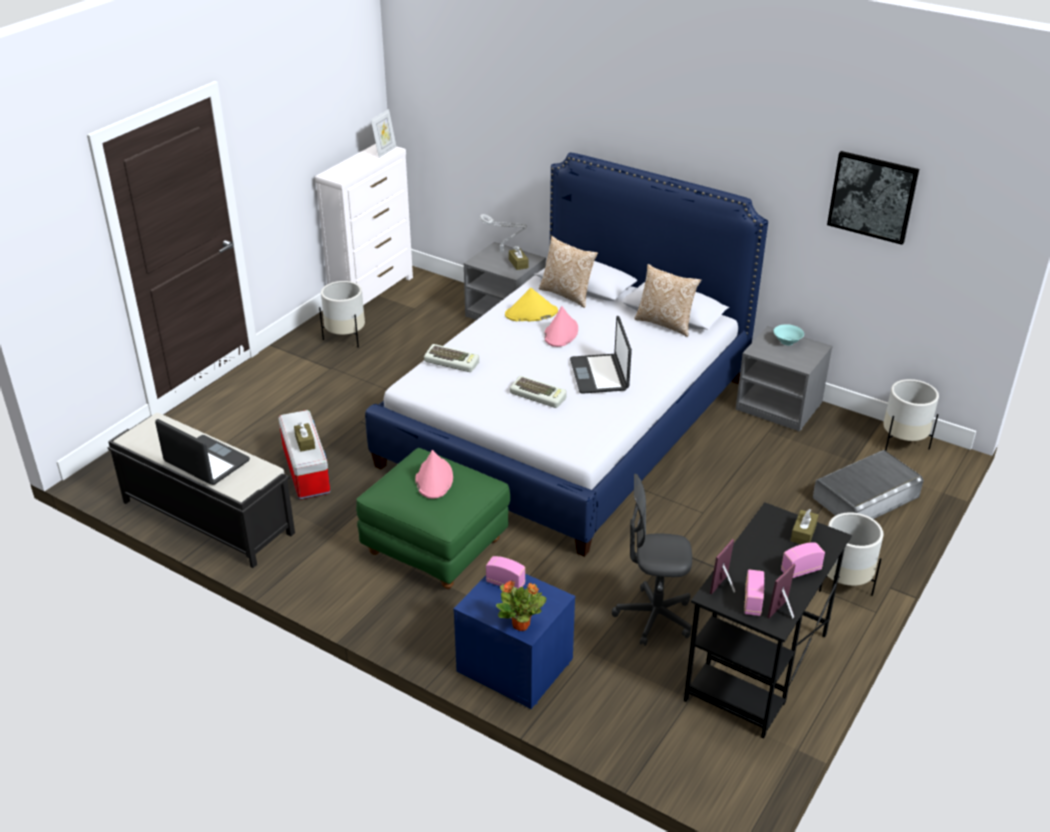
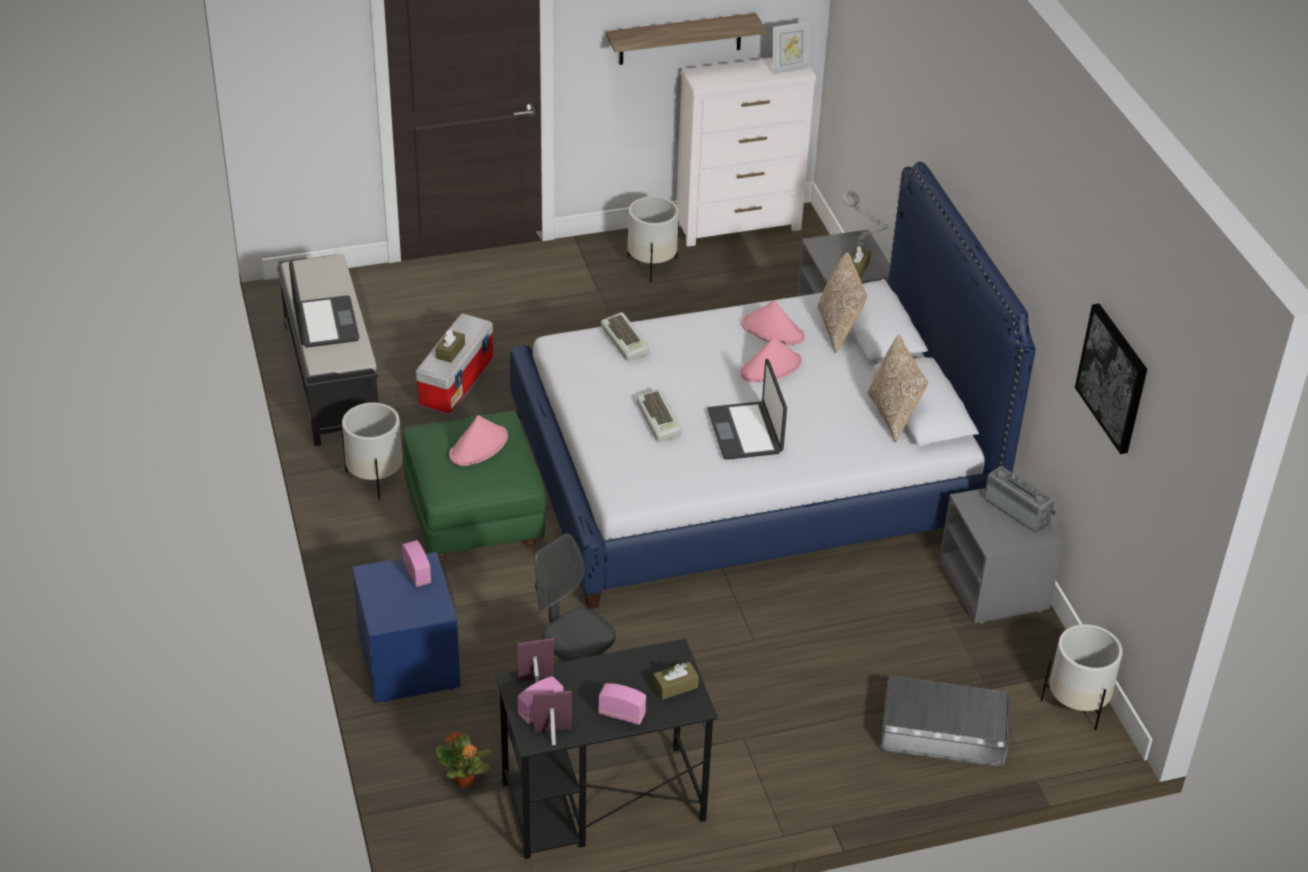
camera: 40 degrees right, 5 degrees up
potted plant [496,580,547,631] -> potted plant moved to [436,731,492,788]
yellow hat [505,288,558,321] -> pink hat [742,300,805,345]
laptop [570,316,632,394] -> laptop turned 45 degrees counterclockwise [707,359,787,460]
turquoise bowl [773,324,804,345] -> radio [984,466,1057,533]
white planter [819,512,883,596] -> white planter moved to [342,402,403,500]
none -> shelf [606,13,766,65]

